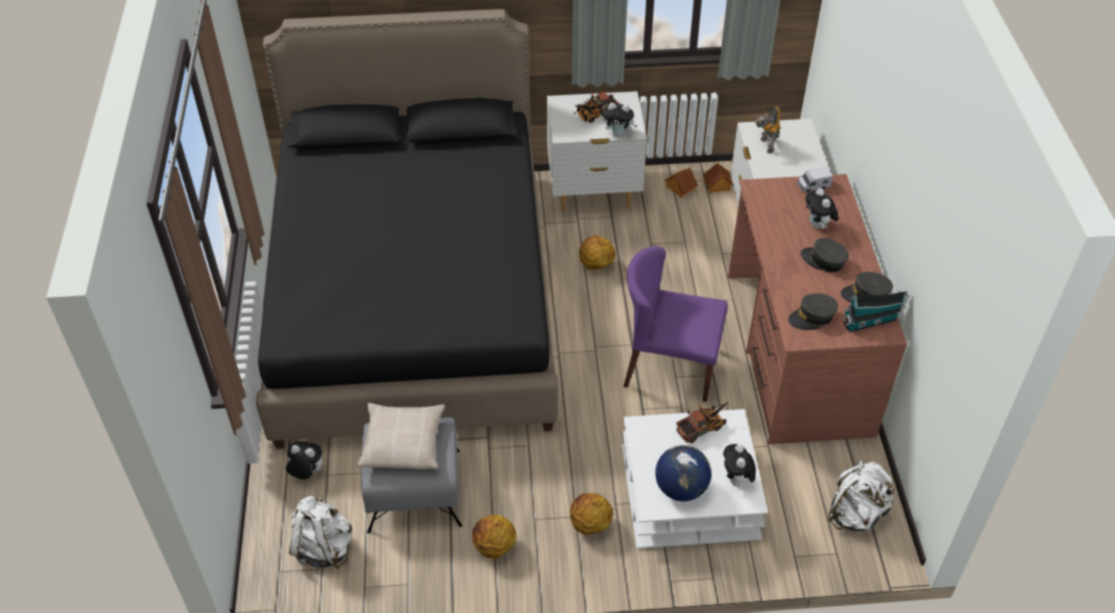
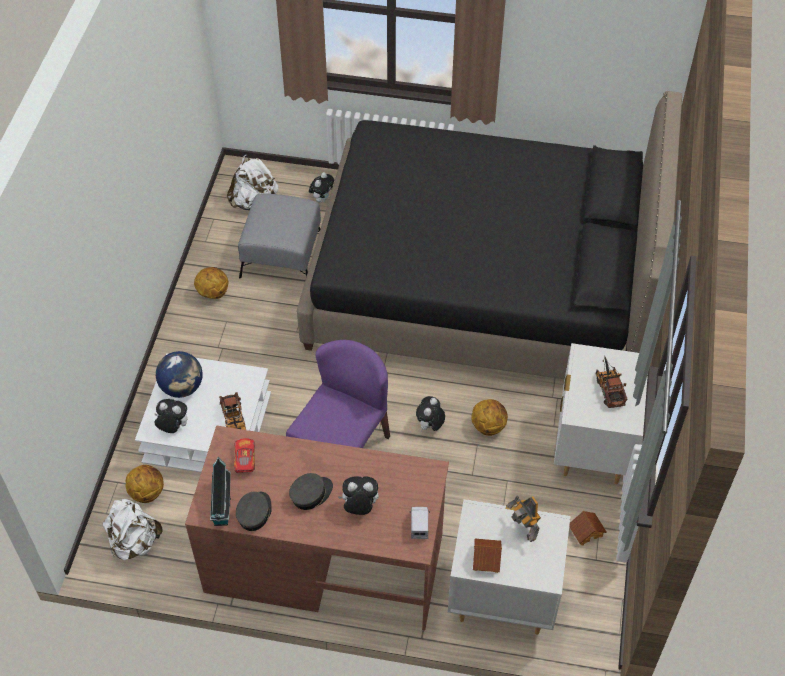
camera: 105 degrees right, 5 degrees up
beige pillow [357,403,445,469] -> none
basketball [570,493,613,535] -> basketball moved to [125,465,164,503]
plush toy [603,103,638,137] -> plush toy moved to [416,396,445,432]
toy house [703,163,733,193] -> toy house moved to [473,539,502,573]
toy robot [755,106,781,154] -> toy robot turned 120 degrees counterclockwise [507,496,541,542]
grey cap [788,293,838,330] -> toy car [234,438,255,473]

